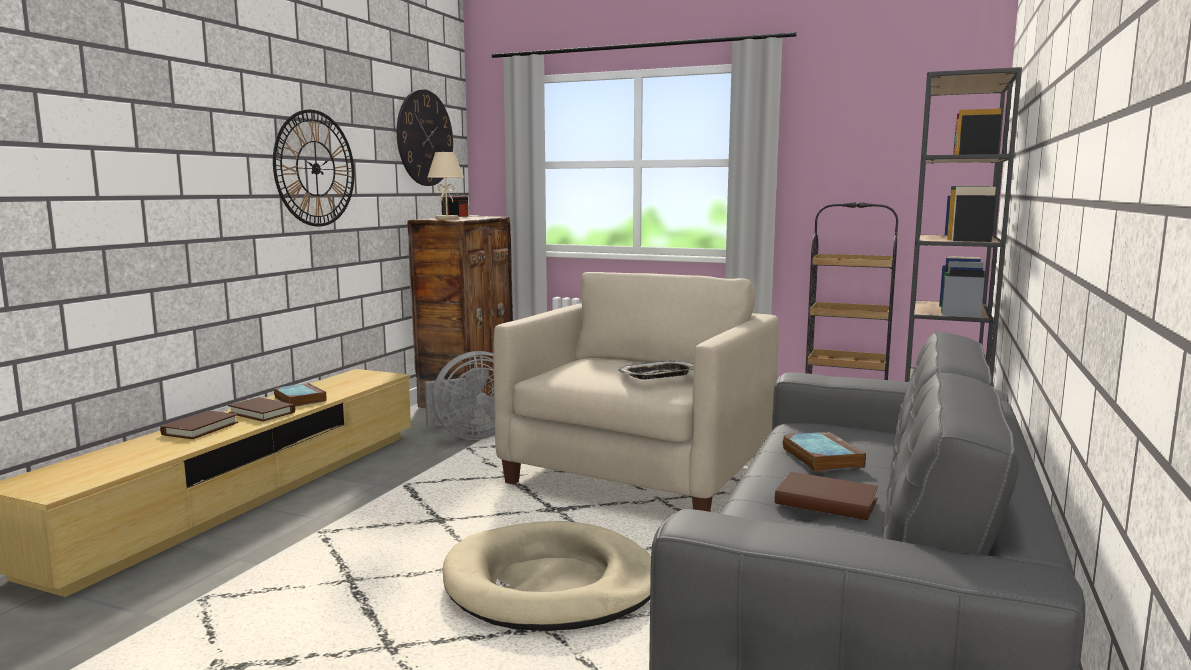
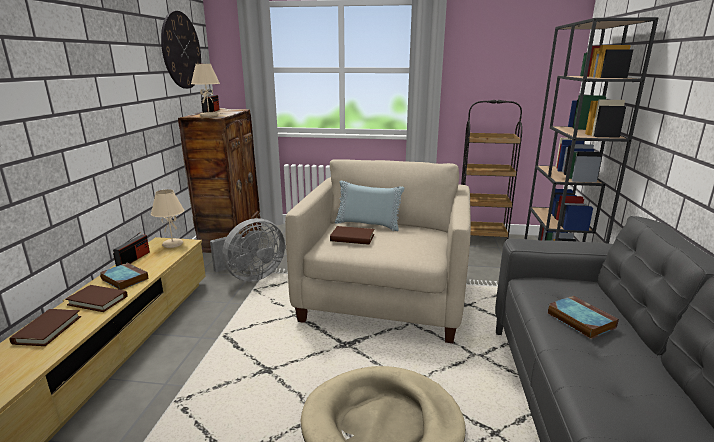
camera: 15 degrees left, 10 degrees up
wall clock [273,109,354,227] -> none
tray [618,361,694,380] -> none
brown book [775,472,878,520] -> brown book moved to [330,226,374,245]
none -> radio [113,232,150,266]
none -> beige table lamp [151,189,184,248]
none -> blue pillow [335,180,404,231]

